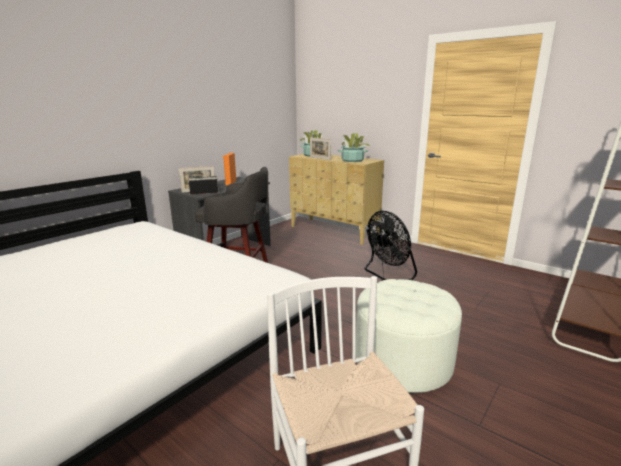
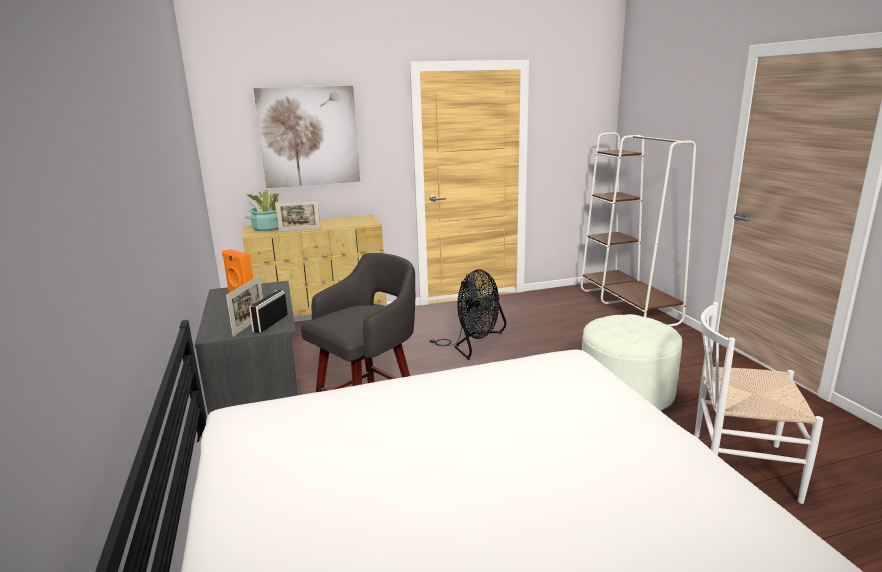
camera: 55 degrees left, 0 degrees up
potted plant [338,133,371,162] -> none
black fan [364,211,417,283] -> black fan turned 120 degrees clockwise [430,269,506,360]
none -> picture [254,86,360,188]

